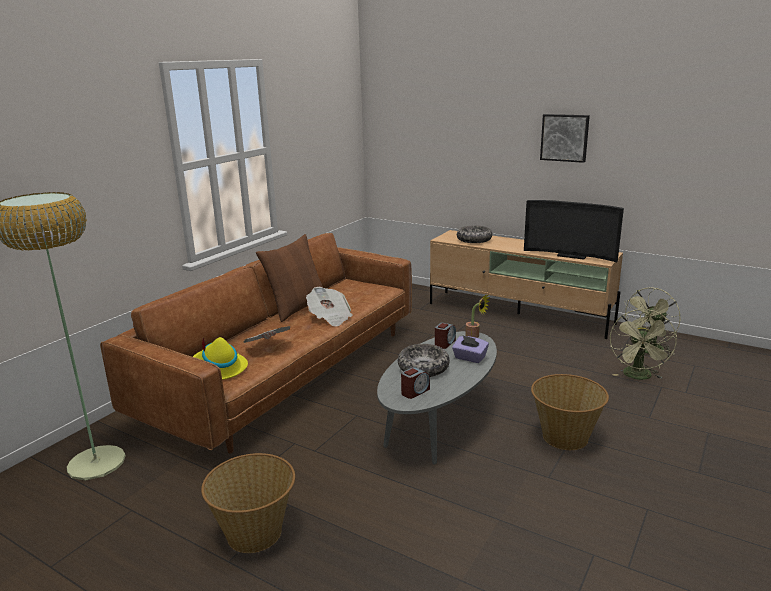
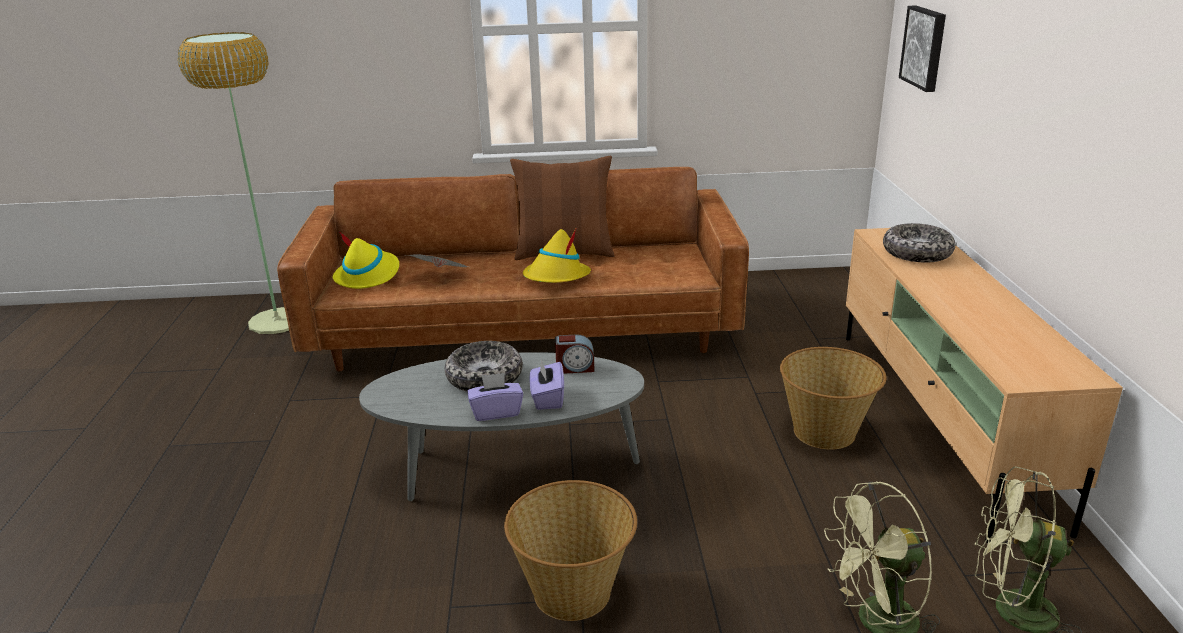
camera: 55 degrees right, 5 degrees up
basket [201,453,295,553] -> basket moved to [780,347,887,450]
newspaper [306,287,353,327] -> yellow hat [523,229,591,283]
alarm clock [401,367,430,399] -> none
potted plant [465,294,490,338] -> none
television [524,200,624,262] -> none
picture [540,114,590,163] -> picture moved to [899,5,946,92]
none -> purple tissue box [467,373,523,421]

